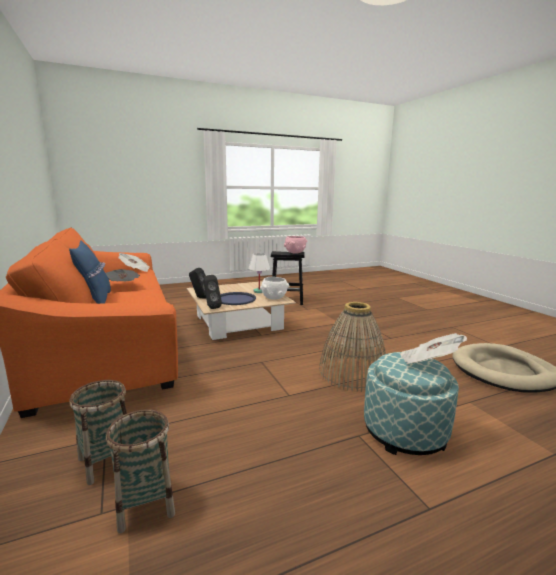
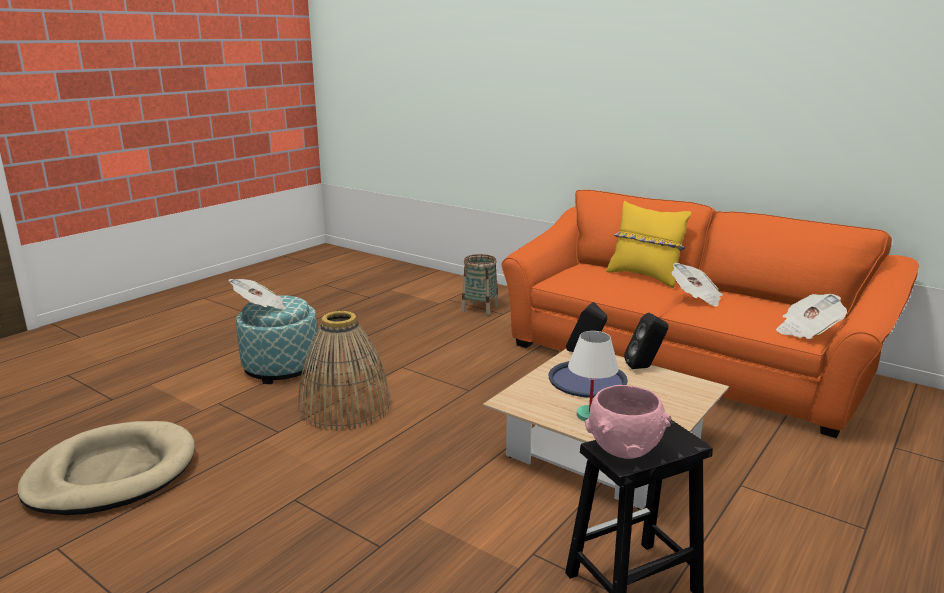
camera: 150 degrees right, 5 degrees up
blue pillow [69,240,111,304] -> yellow pillow [606,201,691,288]
basket [106,409,175,533] -> none
white bowl [260,277,289,300] -> none

